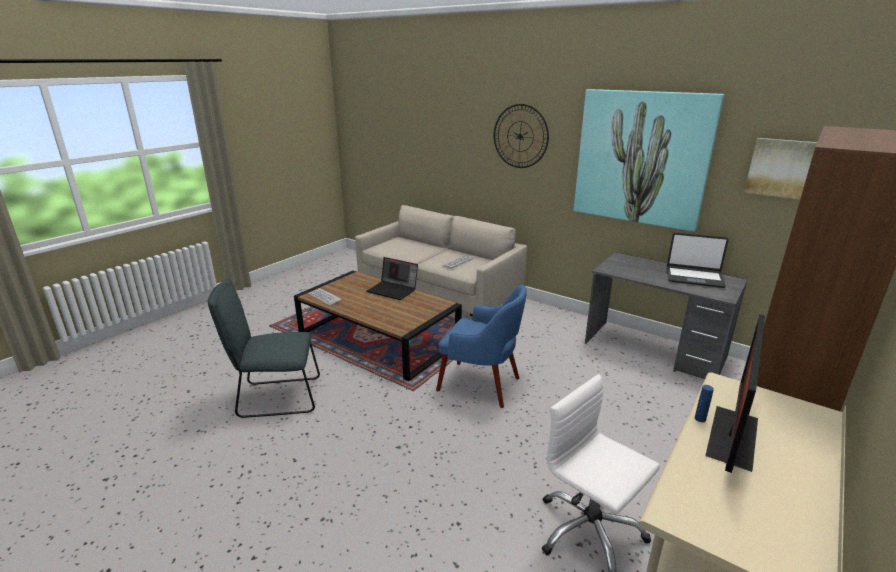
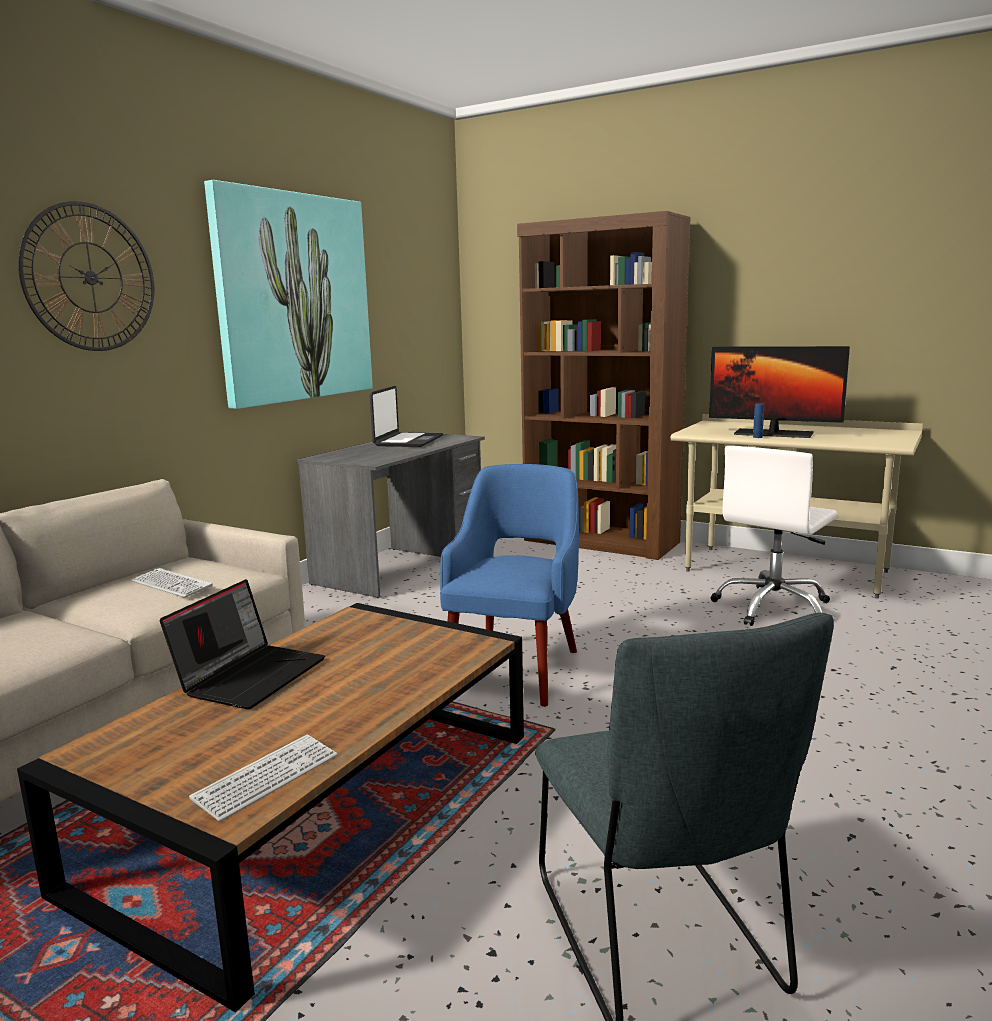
camera: 95 degrees left, 10 degrees down
picture [744,138,817,200] -> none

